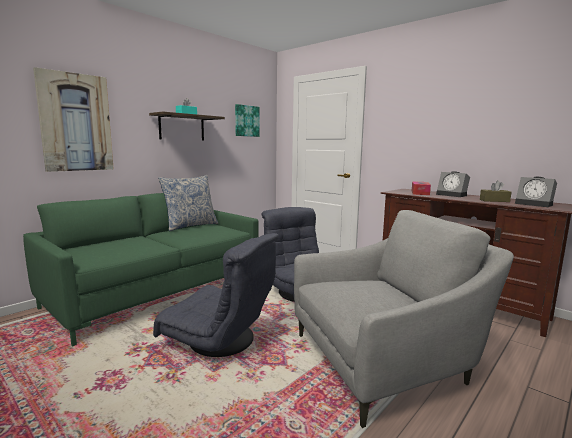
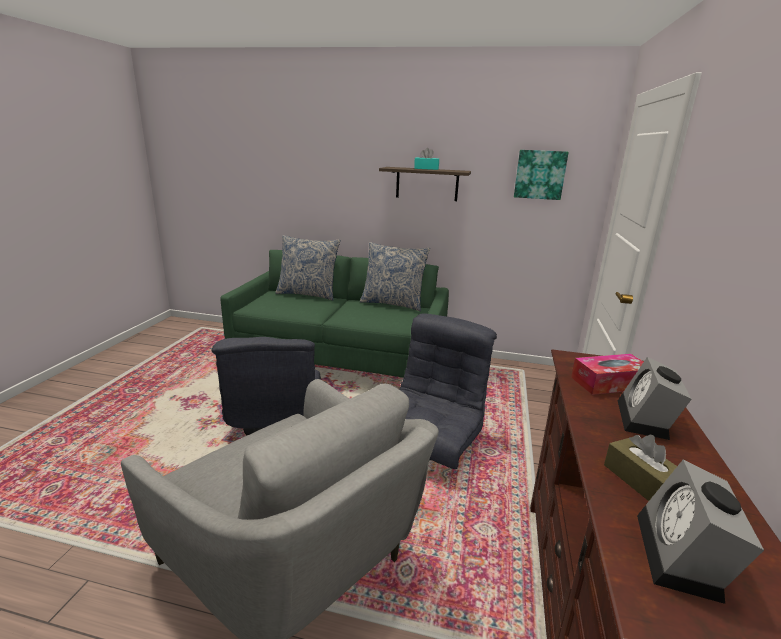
camera: 60 degrees right, 10 degrees up
picture [33,67,114,172] -> none
none -> pillow [275,235,340,301]

